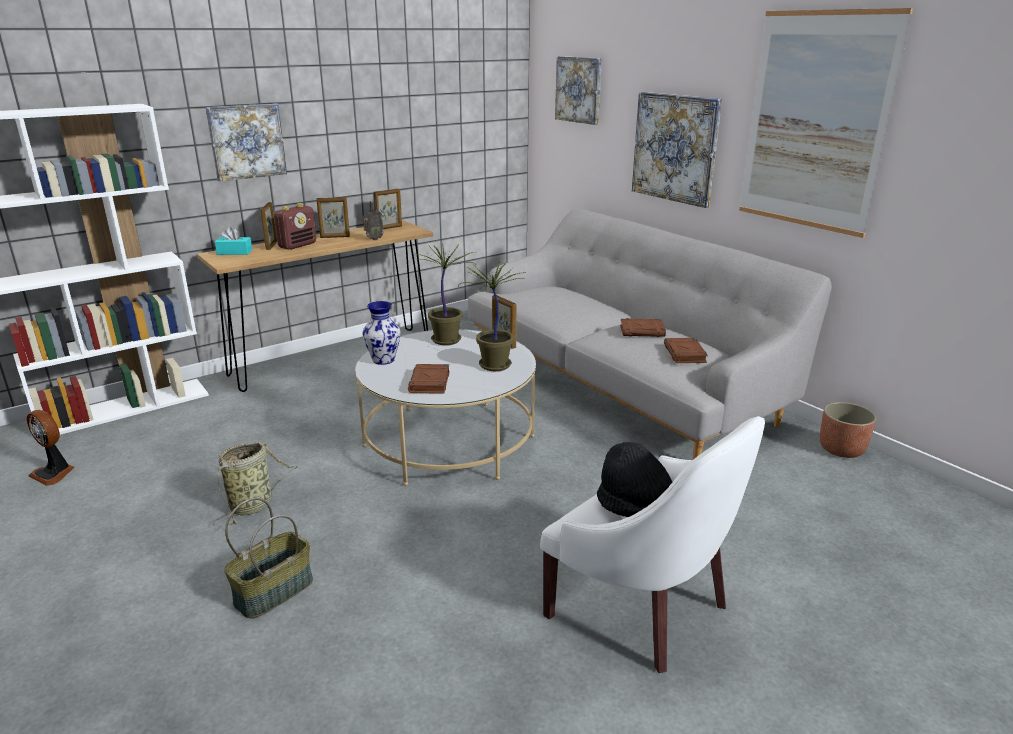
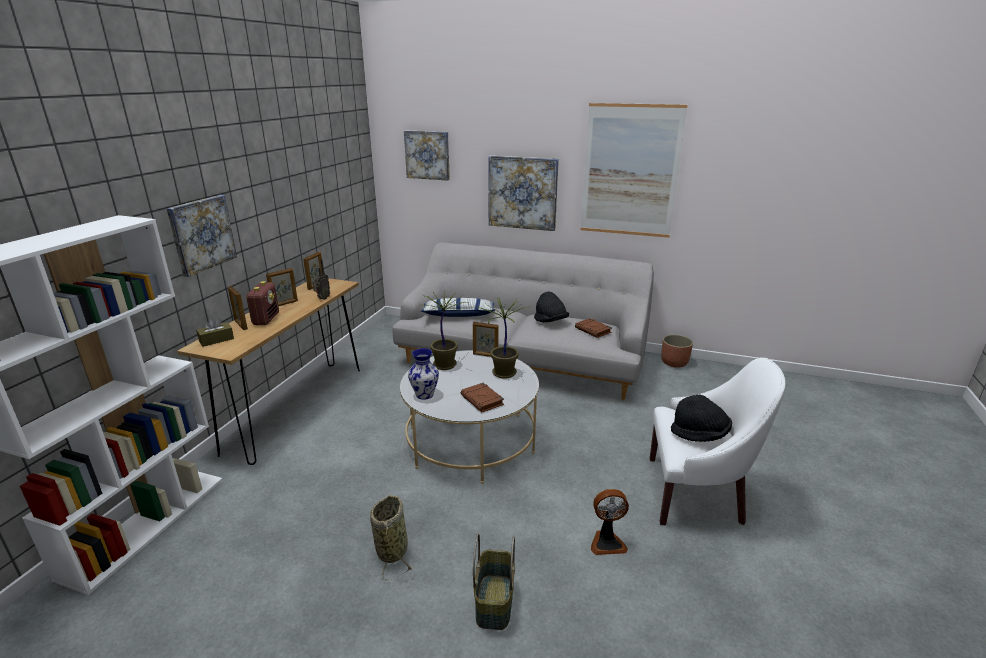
camera: 35 degrees left, 0 degrees up
fan [27,410,74,486] -> fan moved to [591,489,629,555]
turquoise tissue box [215,227,252,255] -> brown tissue box [196,317,234,347]
brown book [620,318,666,337] -> black hat [534,292,569,322]
none -> pillow [421,298,495,317]

